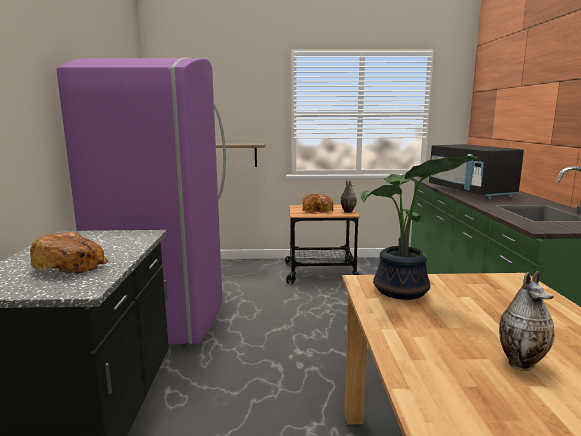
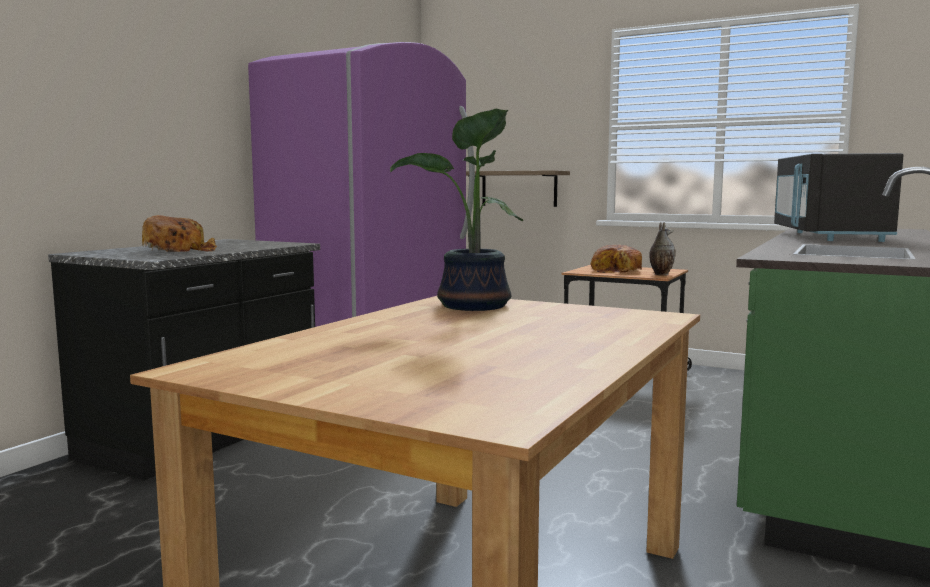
camera: 30 degrees right, 5 degrees down
vase [499,271,554,371] -> none

